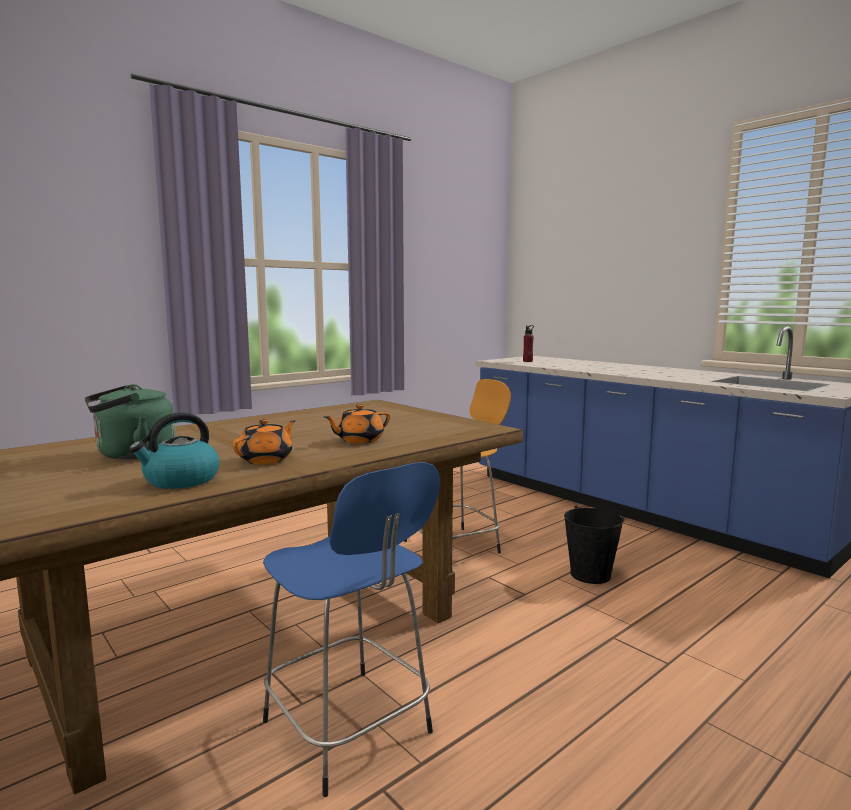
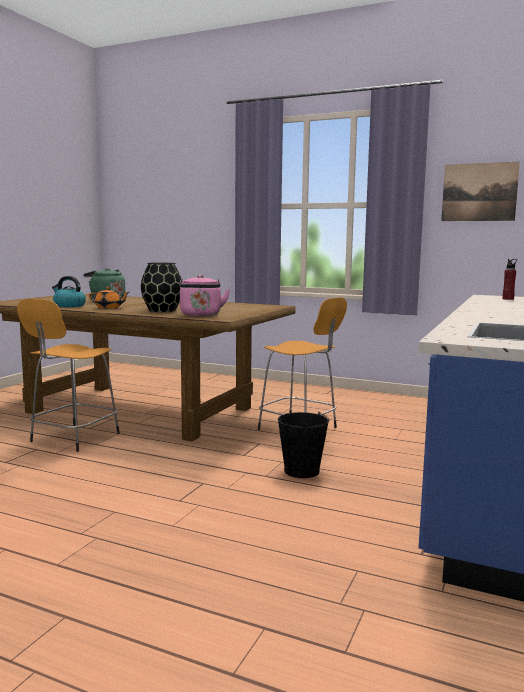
camera: 65 degrees right, 0 degrees up
blue stool [263,462,440,797] -> orange stool [17,299,120,452]
orange teapot [324,404,390,444] -> black vase [141,263,182,312]
none -> pink kettle [179,275,230,316]
none -> picture [441,162,520,221]

